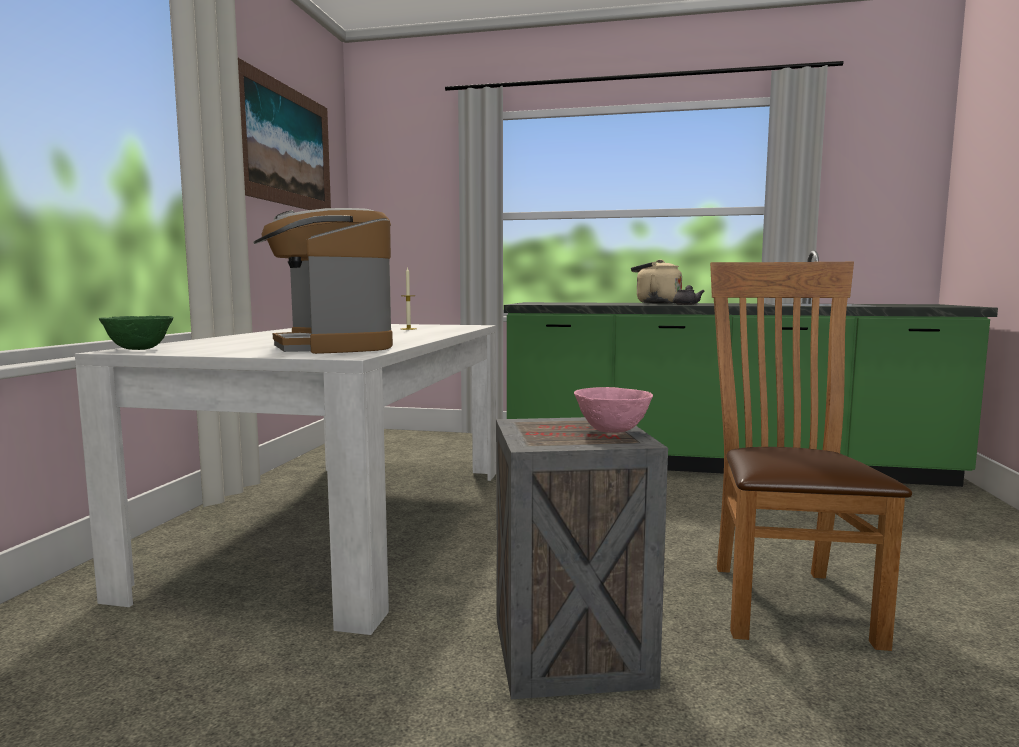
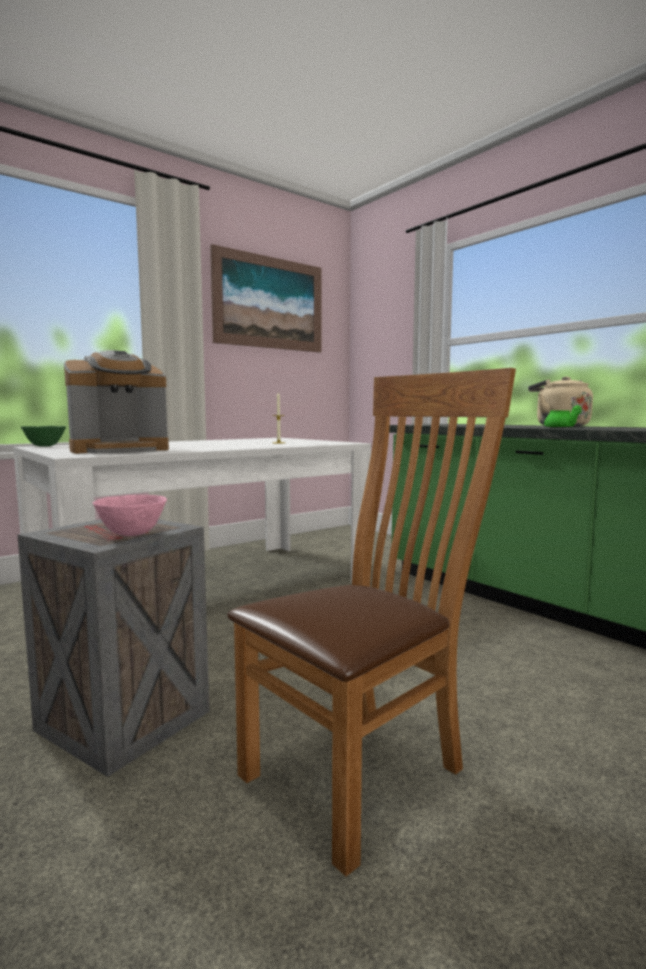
camera: 40 degrees right, 0 degrees up
coffee machine [253,208,393,354] -> coffee machine turned 135 degrees counterclockwise [64,350,169,454]
grey teapot [673,285,704,305] -> green teapot [544,405,582,428]

